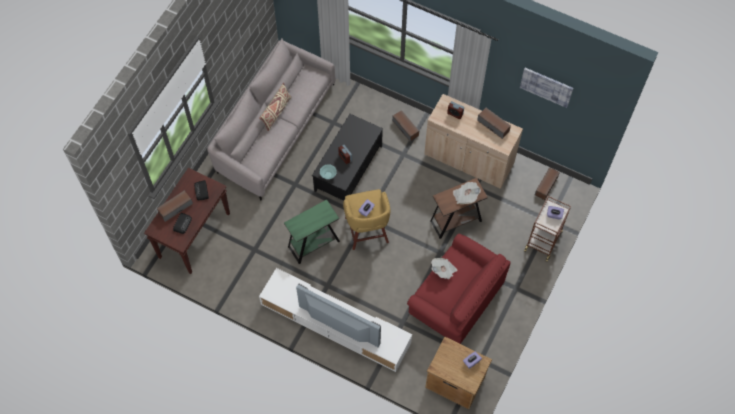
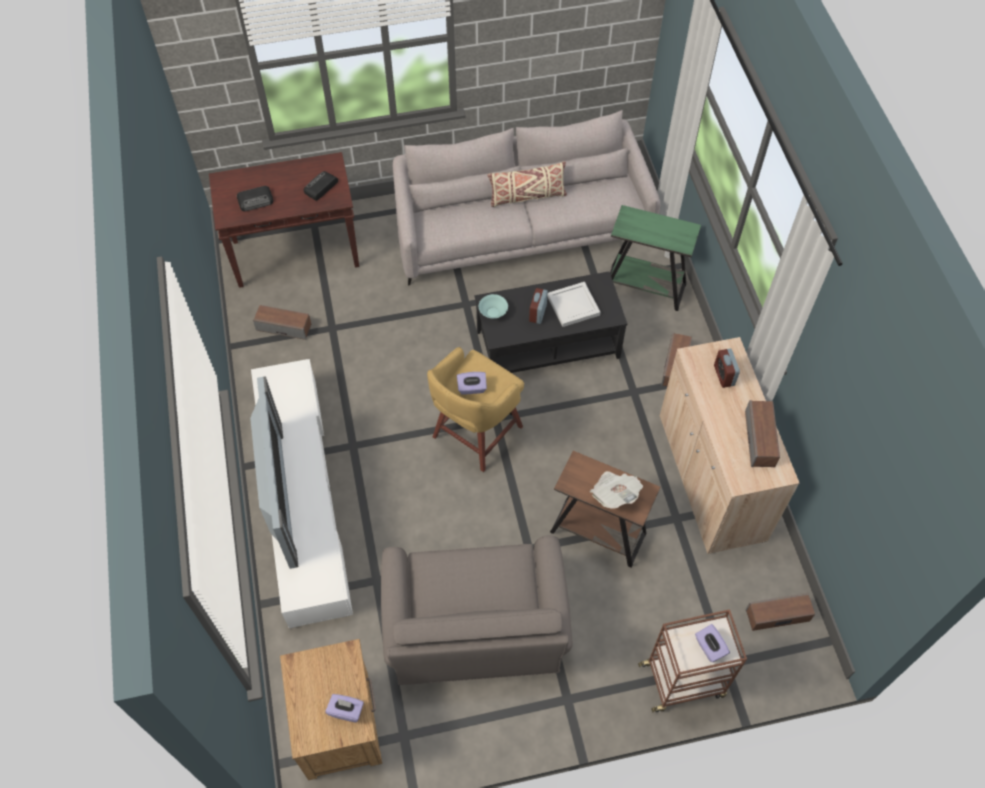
camera: 50 degrees right, 5 degrees down
speaker [157,191,193,222] -> speaker moved to [253,305,311,340]
green side table [284,199,340,264] -> green side table moved to [610,205,701,311]
red armchair [407,233,510,344] -> grey armchair [381,535,572,685]
newspaper [431,258,457,279] -> none
picture [520,68,573,108] -> none
none -> white tray [547,282,600,327]

